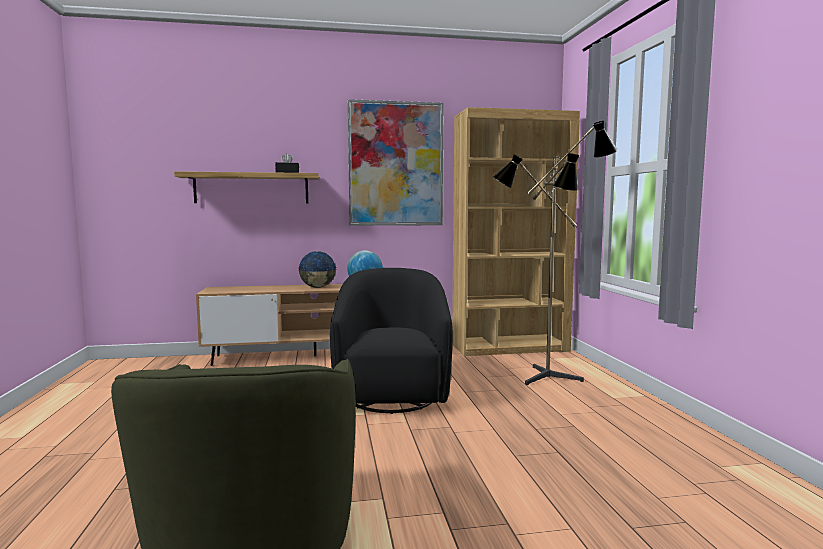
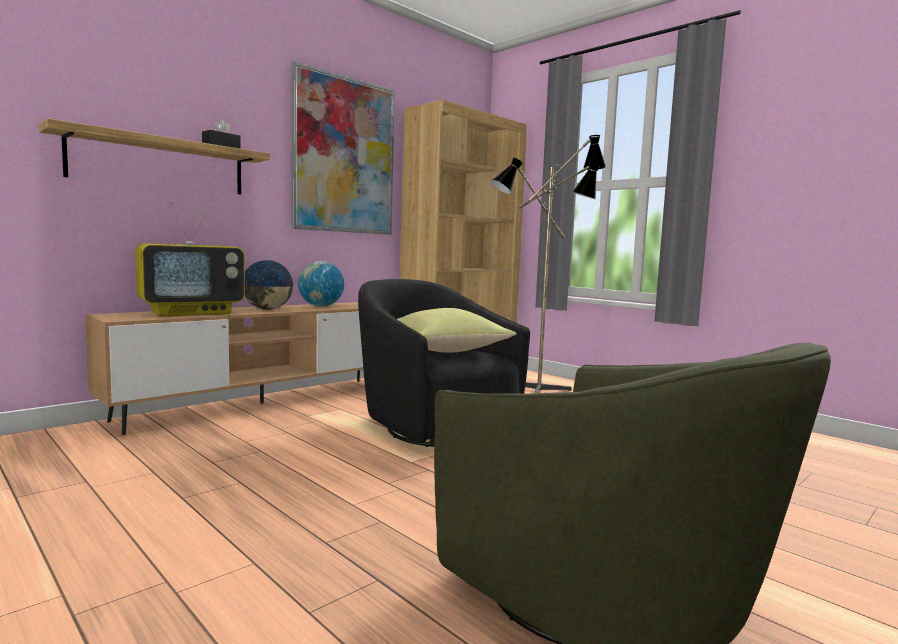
camera: 35 degrees left, 0 degrees up
none -> television [135,202,245,316]
none -> yellow pillow [397,308,517,353]

